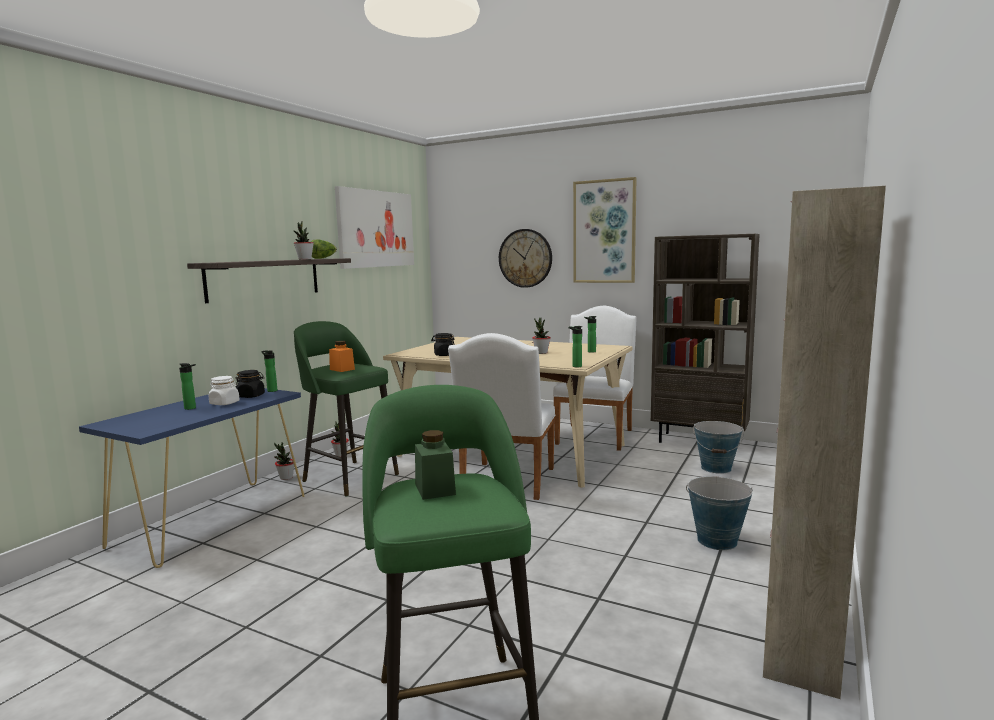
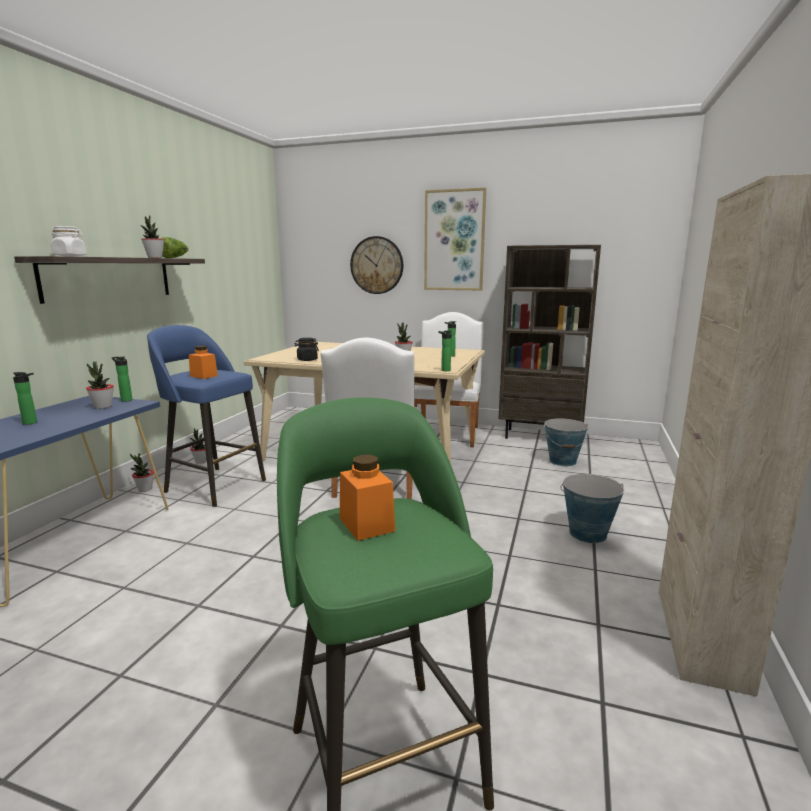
camera: 10 degrees left, 5 degrees up
white jar [208,376,240,405] -> white jar moved to [51,226,87,257]
black jar [236,370,265,398] -> potted plant [86,362,114,409]
green stool [294,321,399,496] -> blue stool [147,325,266,507]
picture [335,186,414,269] -> none
green jar [415,430,456,500] -> orange jar [340,455,395,541]

